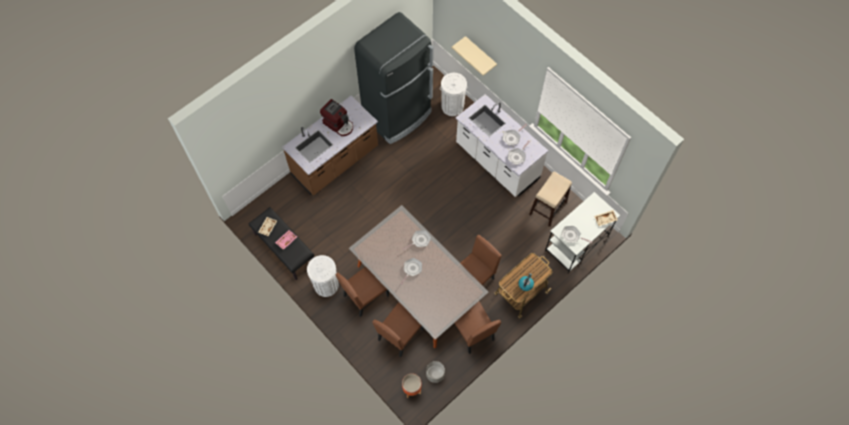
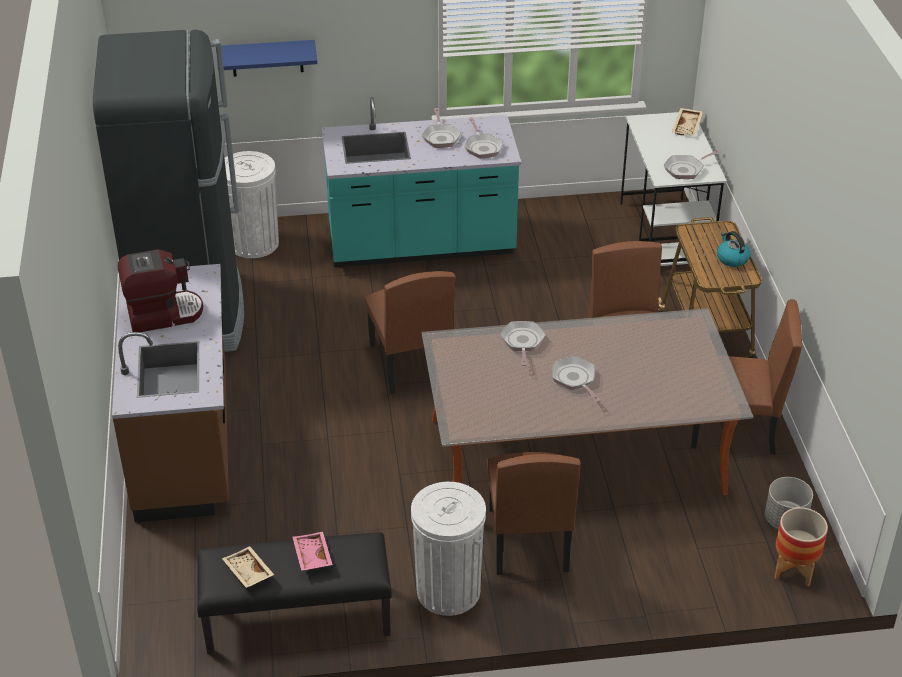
camera: 55 degrees left, 25 degrees down
brown chair [372,302,424,357] -> brown chair moved to [365,271,455,394]
beige shelf [451,36,497,76] -> blue shelf [221,40,317,77]
white counter [456,94,548,197] -> turquoise counter [322,97,521,267]
stool [529,172,572,227] -> none

